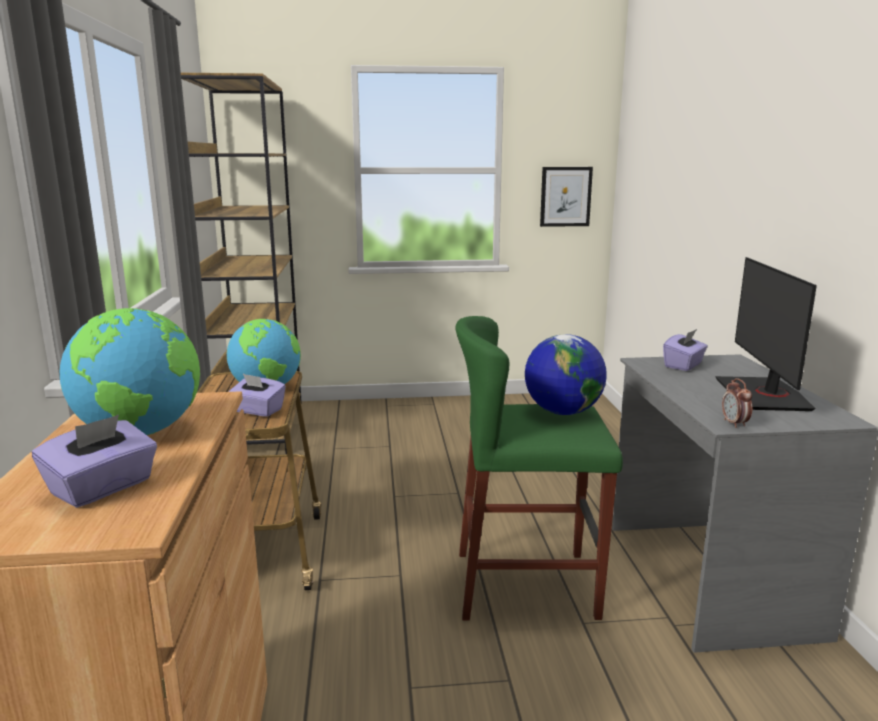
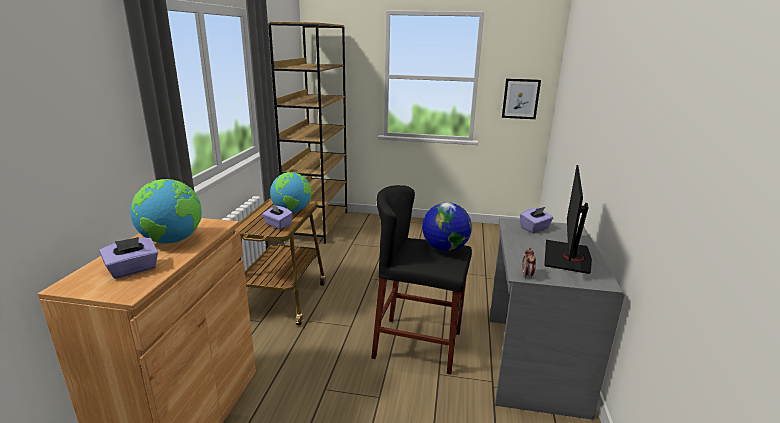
camera: 15 degrees right, 5 degrees up
green stool [455,316,623,620] -> black stool [371,185,472,375]

